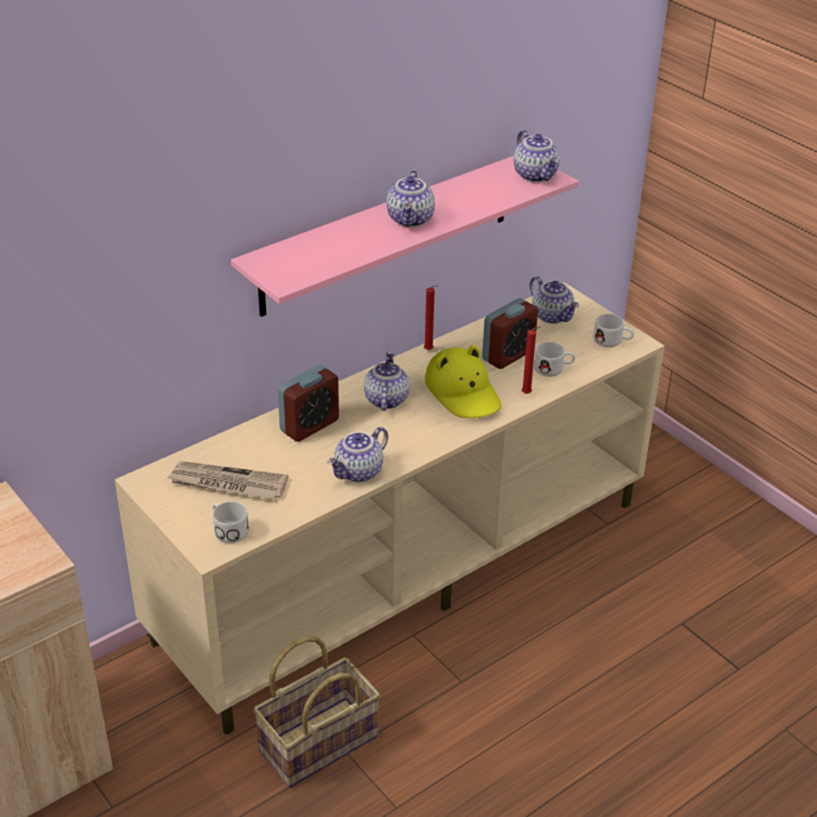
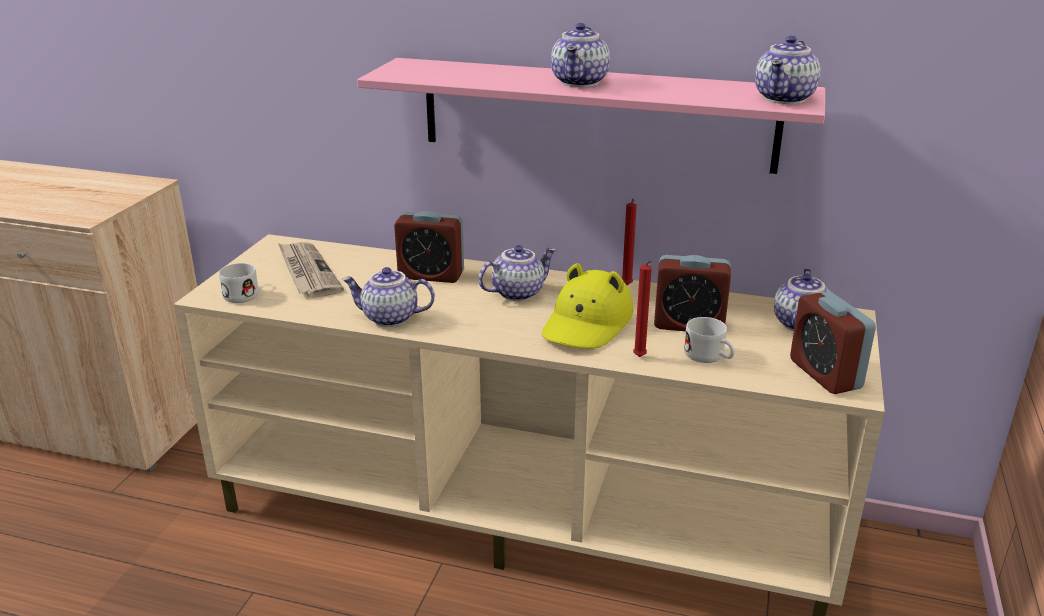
camera: 55 degrees right, 10 degrees down
basket [253,636,381,788] -> none
teapot [386,170,435,227] -> teapot turned 45 degrees counterclockwise [551,23,610,87]
white mug [593,314,634,348] -> alarm clock [790,291,876,394]

